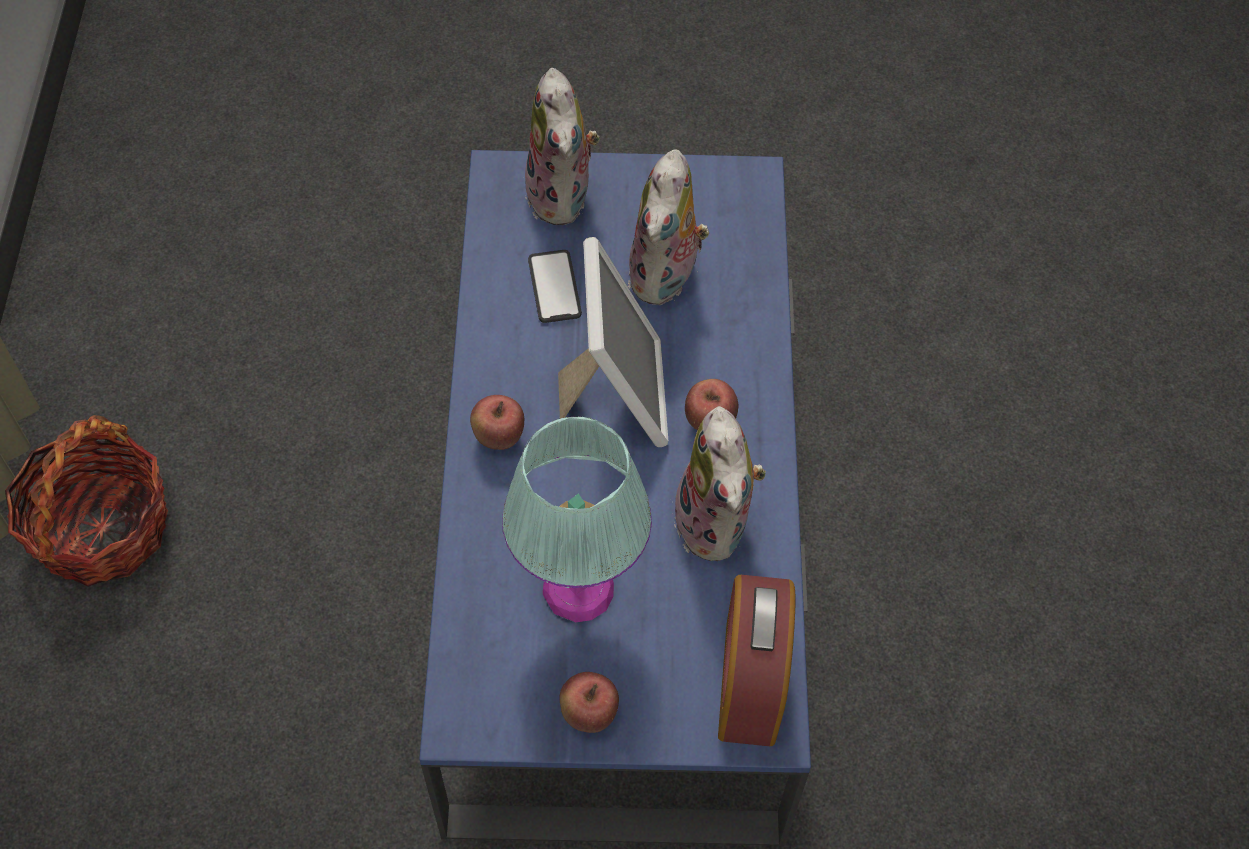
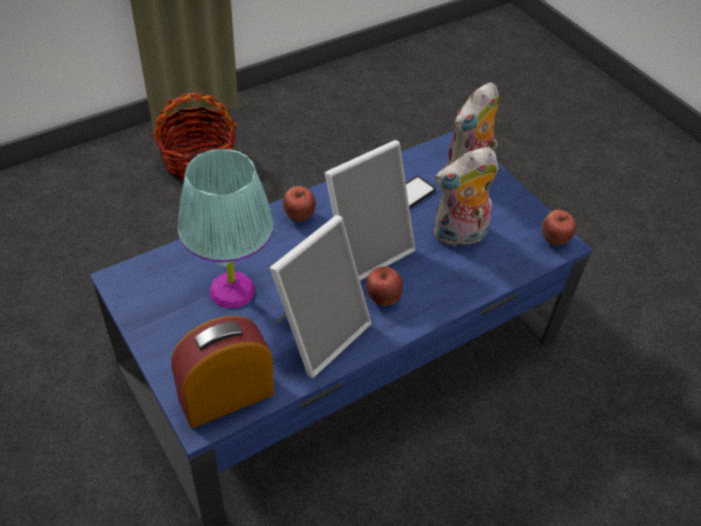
camera: 55 degrees right, 10 degrees down
apple [560,672,619,733] -> apple moved to [542,210,576,245]
plush toy [674,406,766,561] -> picture frame [270,215,372,378]

